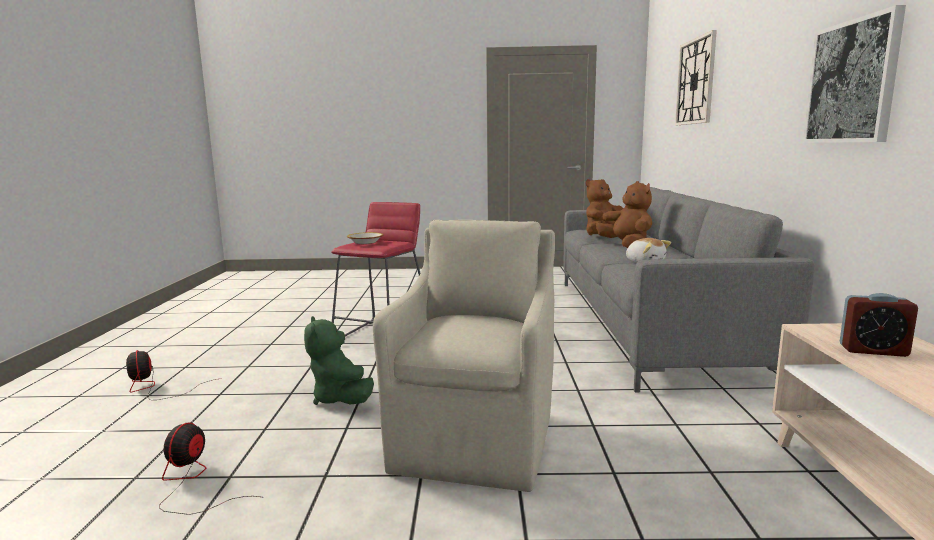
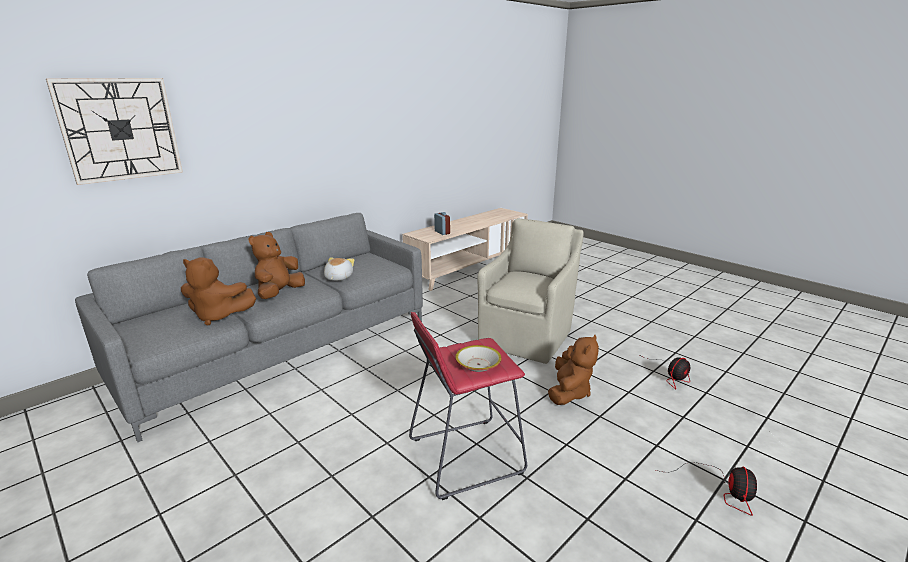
camera: 135 degrees left, 10 degrees up
green plush toy [304,316,374,405] -> brown plush toy [548,335,599,405]
beige armchair [373,220,555,492] -> beige armchair turned 150 degrees clockwise [477,218,584,364]
picture [803,5,906,143] -> none

